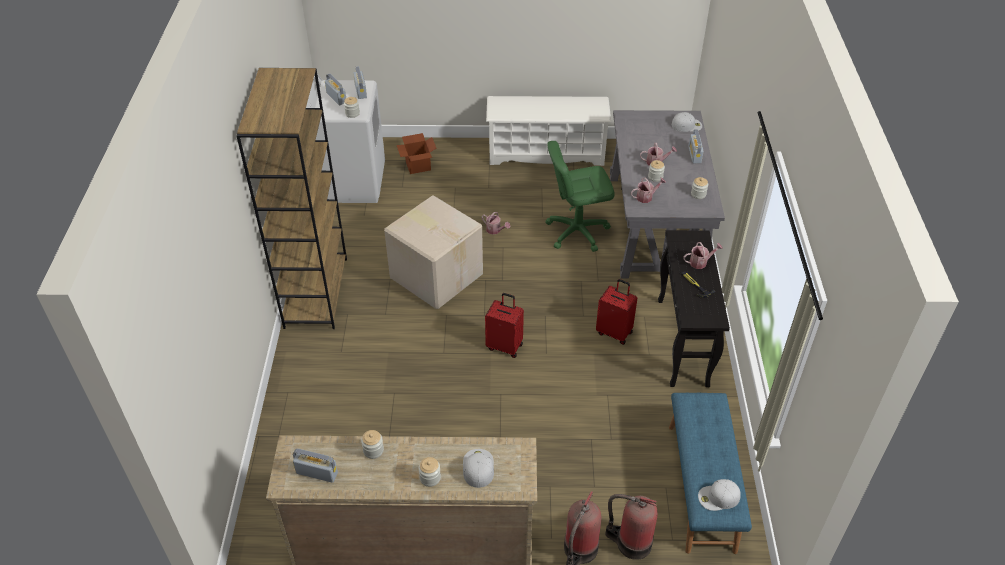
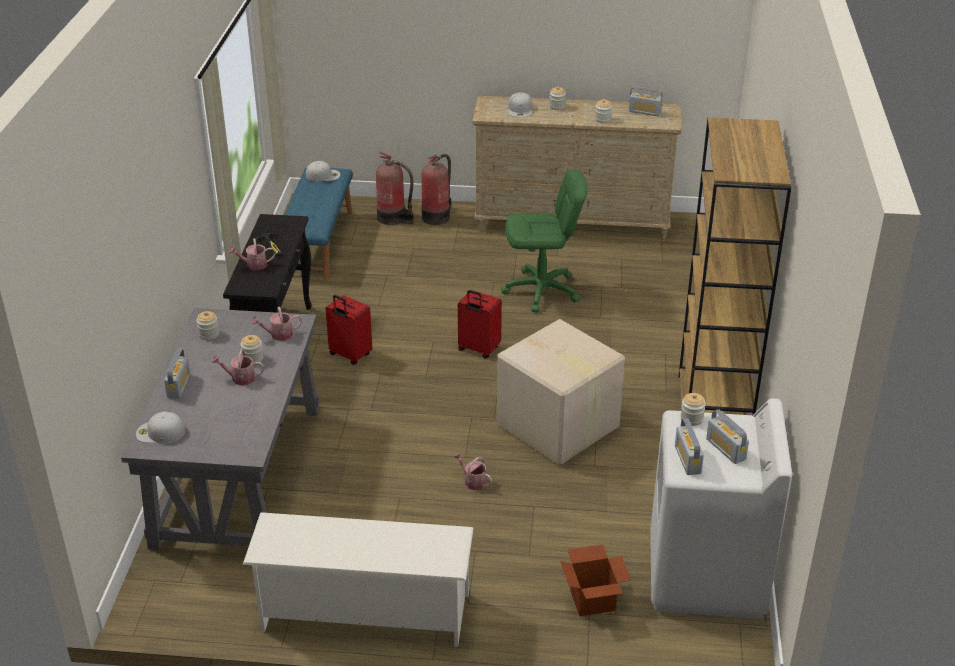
camera: 175 degrees left, 10 degrees down
green office chair [545,141,615,252] -> green office chair moved to [501,169,587,312]

